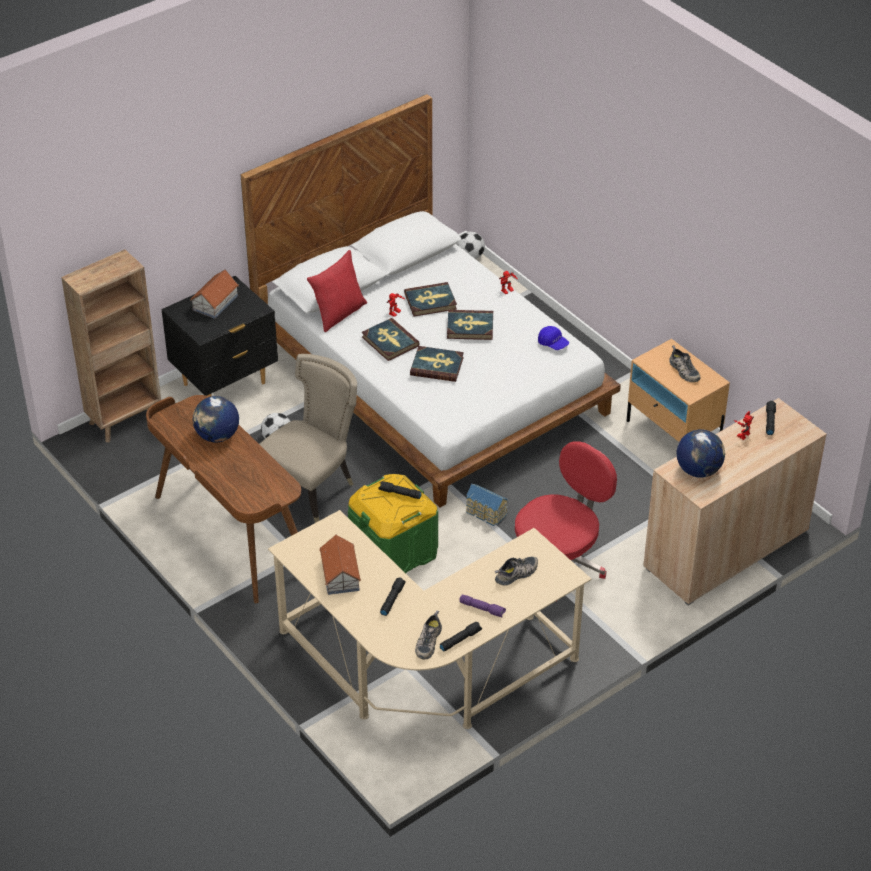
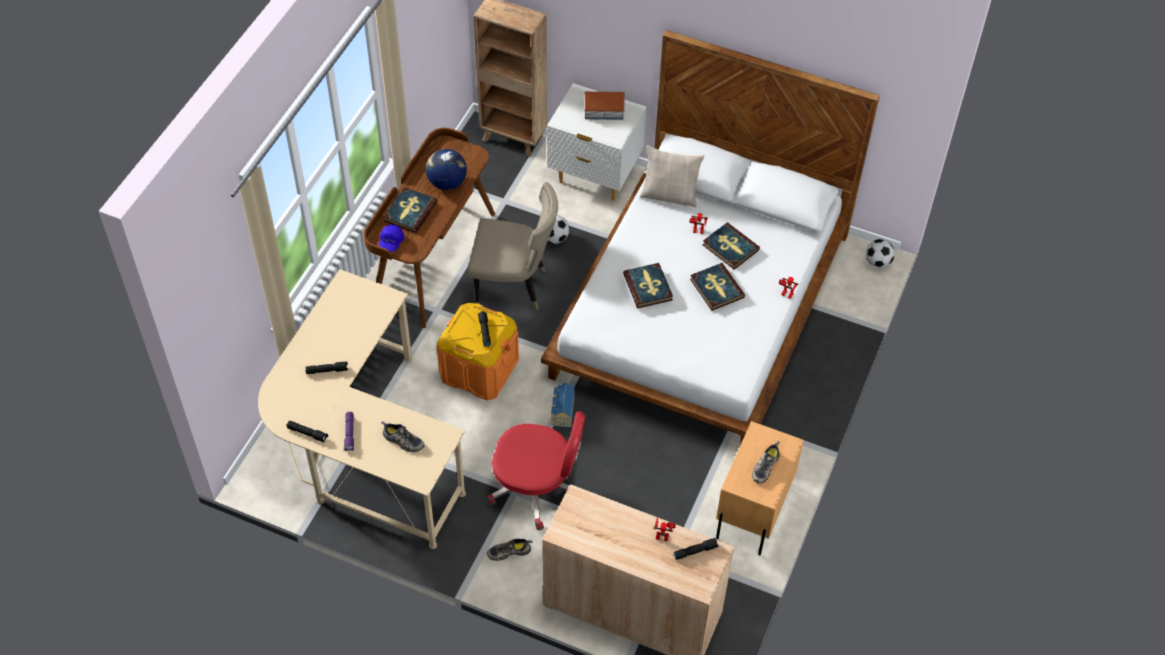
camera: 60 degrees right, 10 degrees up
black nightstand [161,276,278,397] -> white nightstand [547,83,646,201]
red pillow [307,250,367,332] -> beige pillow [640,145,704,207]
toy house [319,535,361,595] -> none
green storage box [348,474,438,573] -> orange storage box [436,303,519,401]
book [362,318,420,361] -> book moved to [384,187,437,233]
shoe [415,610,442,660] -> shoe moved to [487,539,532,561]
blue cap [538,326,569,350] -> blue cap moved to [378,225,404,252]
globe [677,429,725,478] -> none

